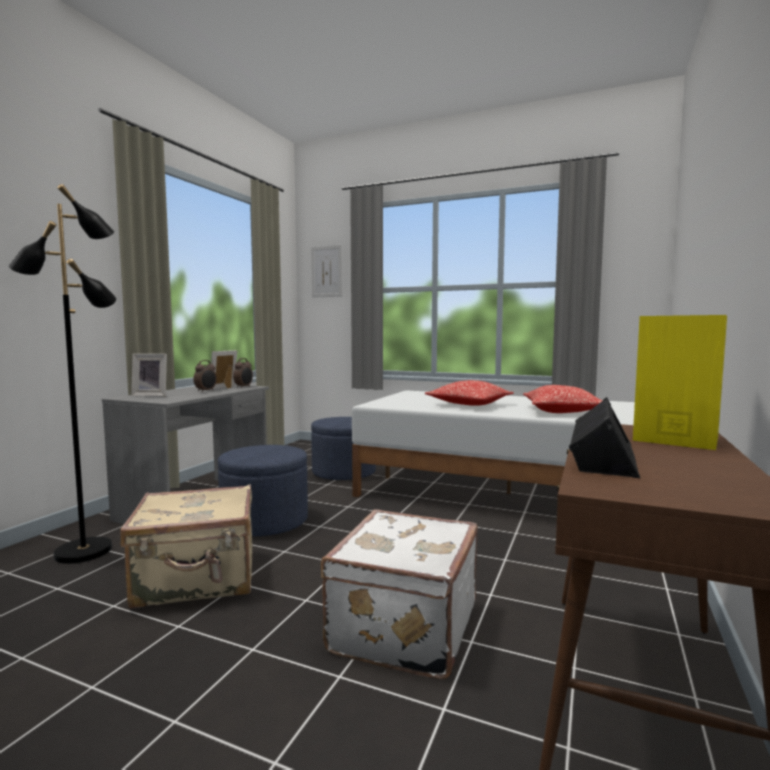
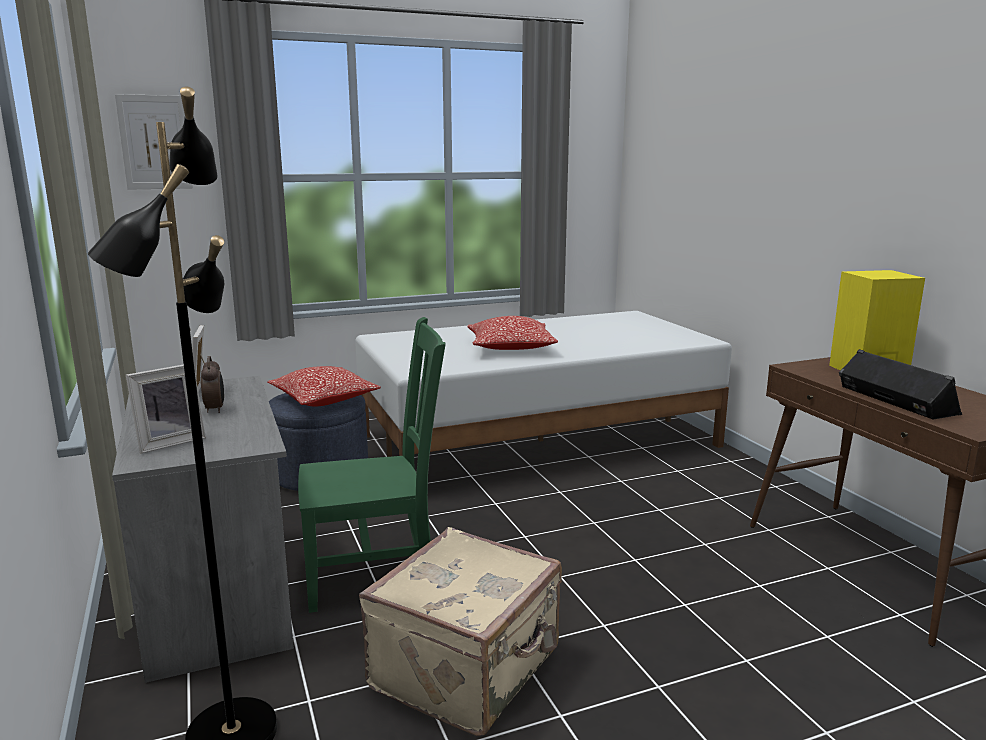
camera: 45 degrees left, 10 degrees up
blue ottoman [218,445,308,536] -> green chair [298,317,446,613]
alarm clock [233,358,253,388] -> none
white suitcase [321,509,478,680] -> none
pillow [523,385,602,413] -> pillow moved to [267,366,381,406]

